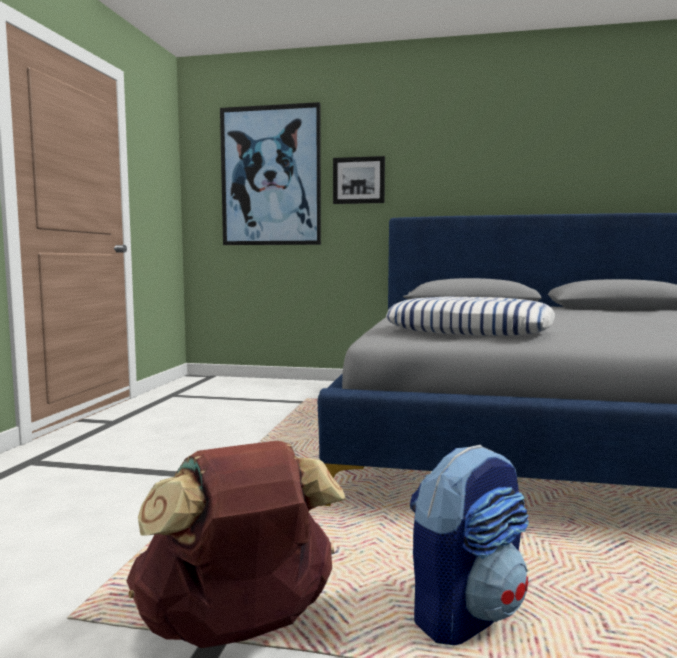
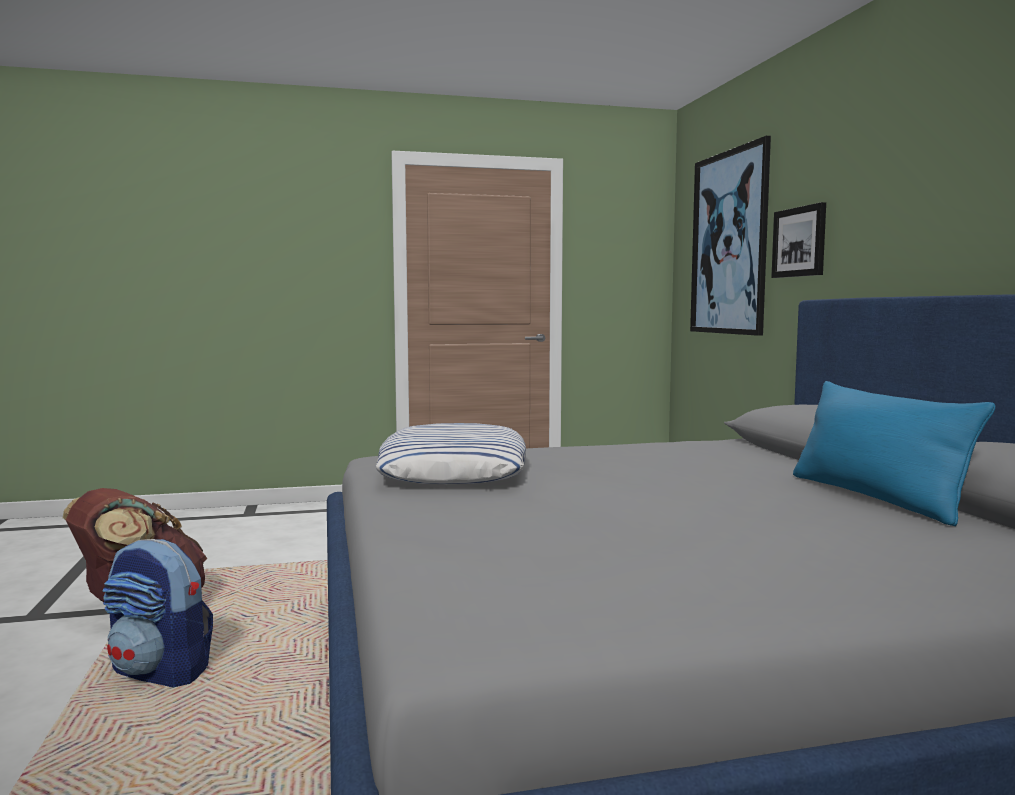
camera: 65 degrees right, 0 degrees up
none -> blue pillow [793,381,995,526]

